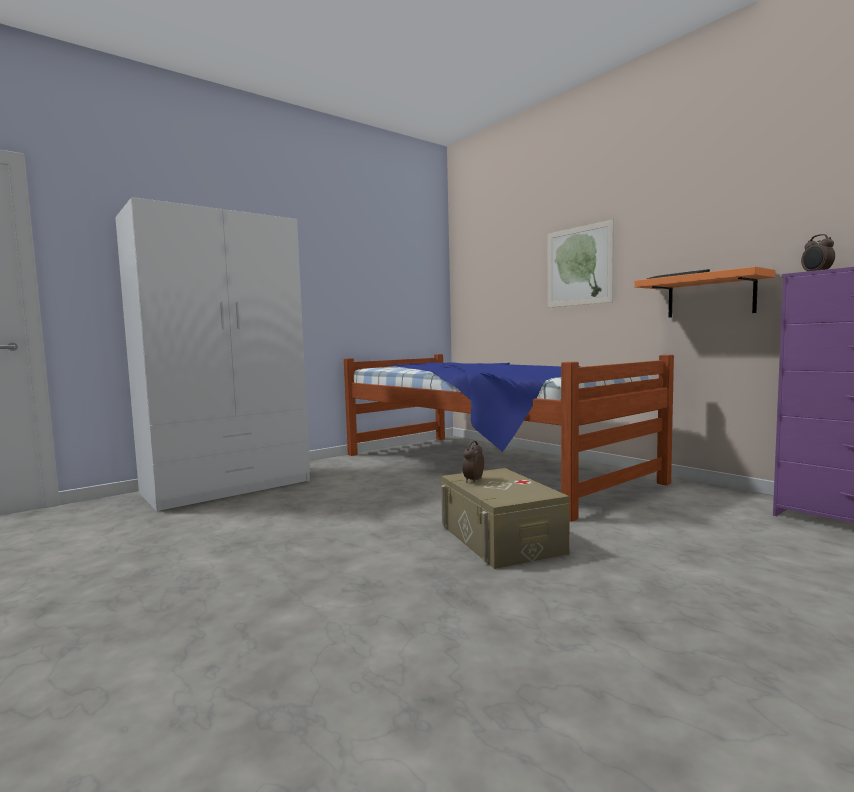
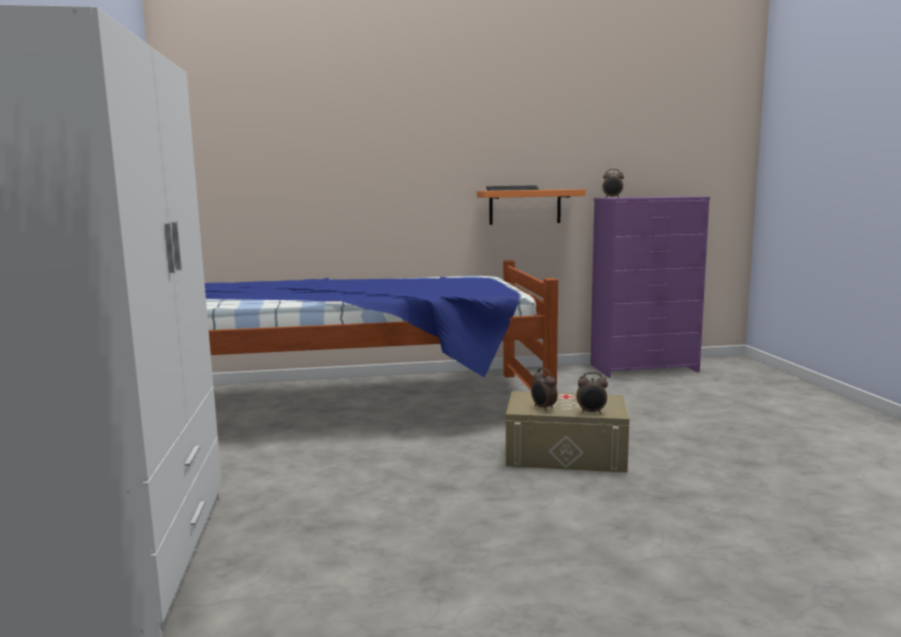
camera: 60 degrees left, 5 degrees up
picture [548,220,614,308] -> none
none -> alarm clock [576,372,608,414]

